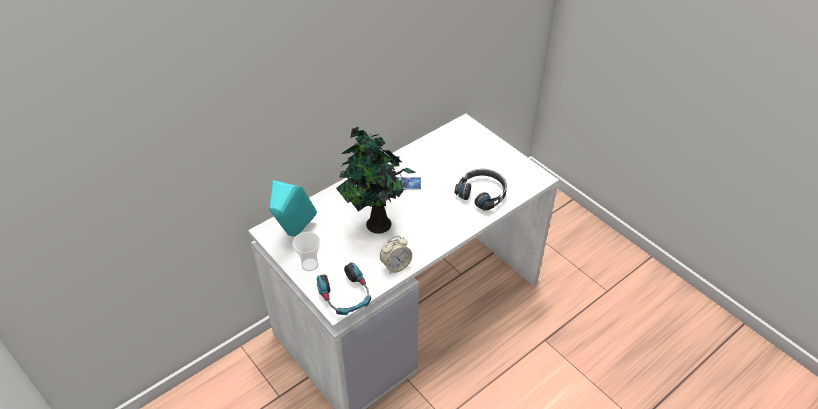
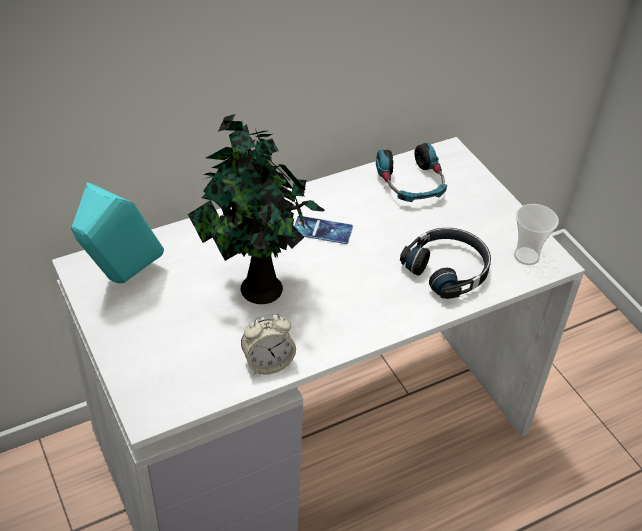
camera: 10 degrees right, 0 degrees up
cup [292,232,320,271] -> cup moved to [514,204,559,265]
headphones [317,262,371,315] -> headphones moved to [376,143,447,202]

